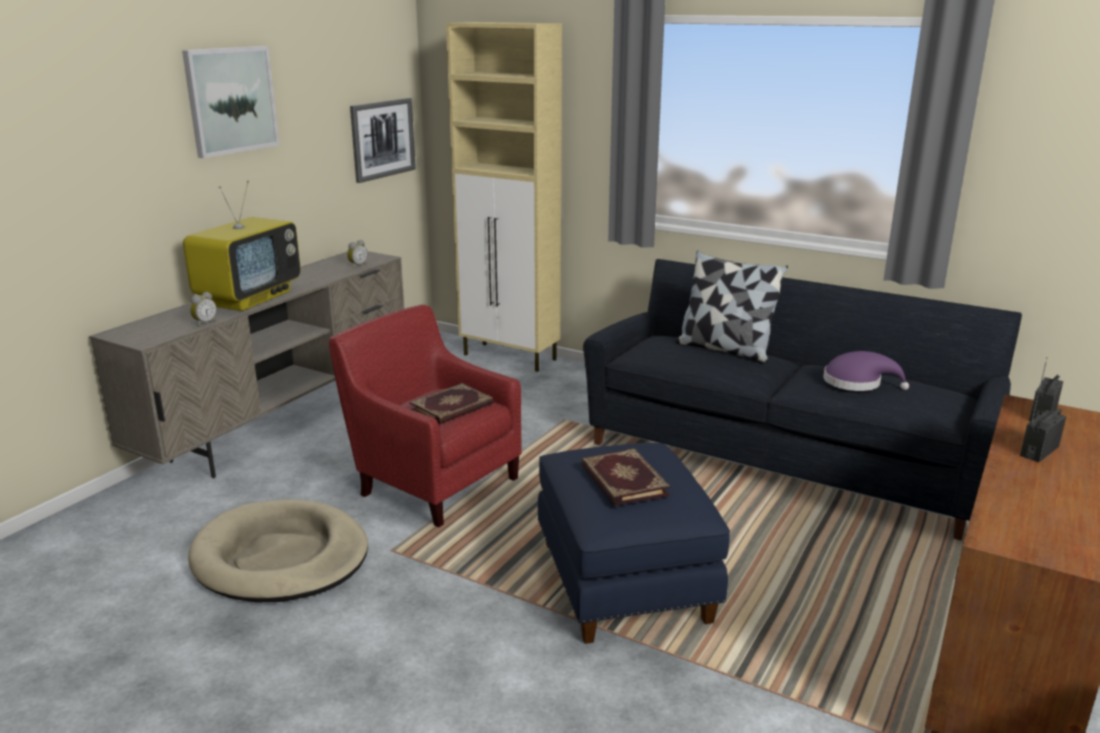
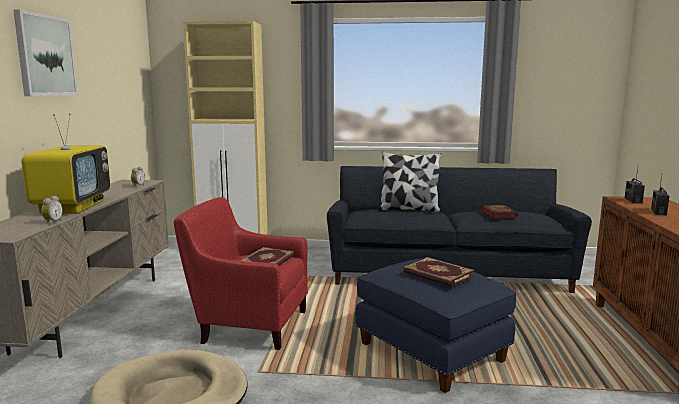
camera: 25 degrees left, 10 degrees down
picture [350,98,416,183] -> none
purple hat [823,351,909,391] -> book [481,205,517,218]

